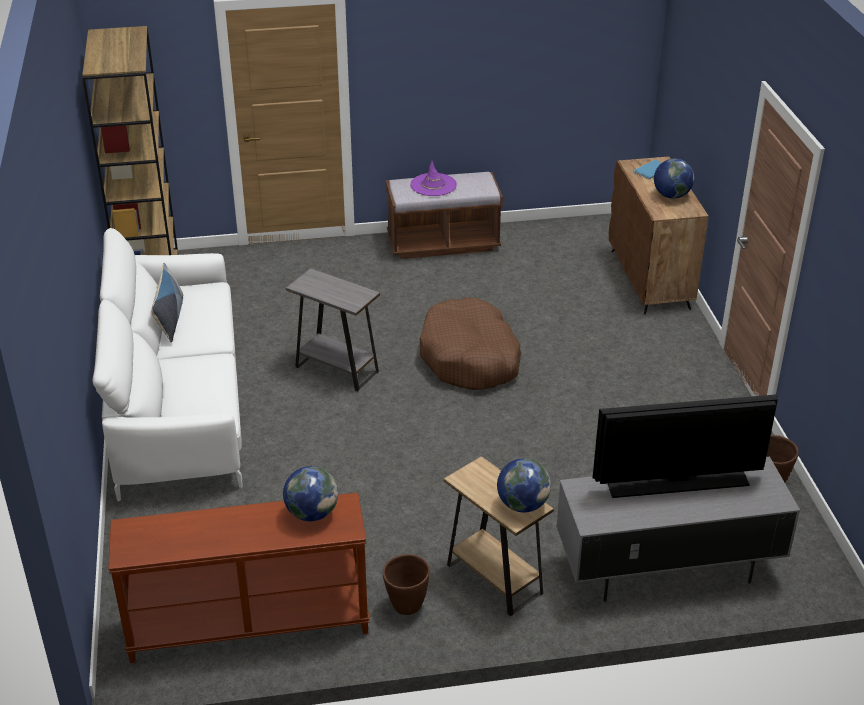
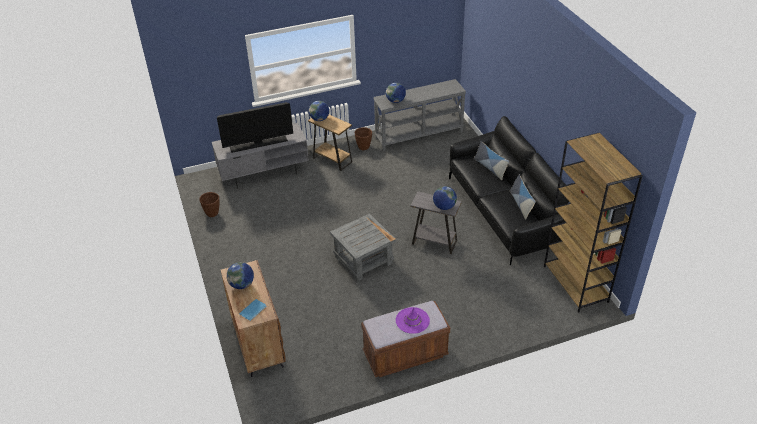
camera: 170 degrees right, 5 degrees up
white sofa [93,228,243,501] -> black sofa [449,116,569,265]
brown console table [108,492,370,663] -> grey console table [373,79,466,151]
brown dog bed [420,297,521,390] -> grey side table [330,213,396,281]
none -> globe [433,186,457,210]
none -> pillow [474,141,509,180]

